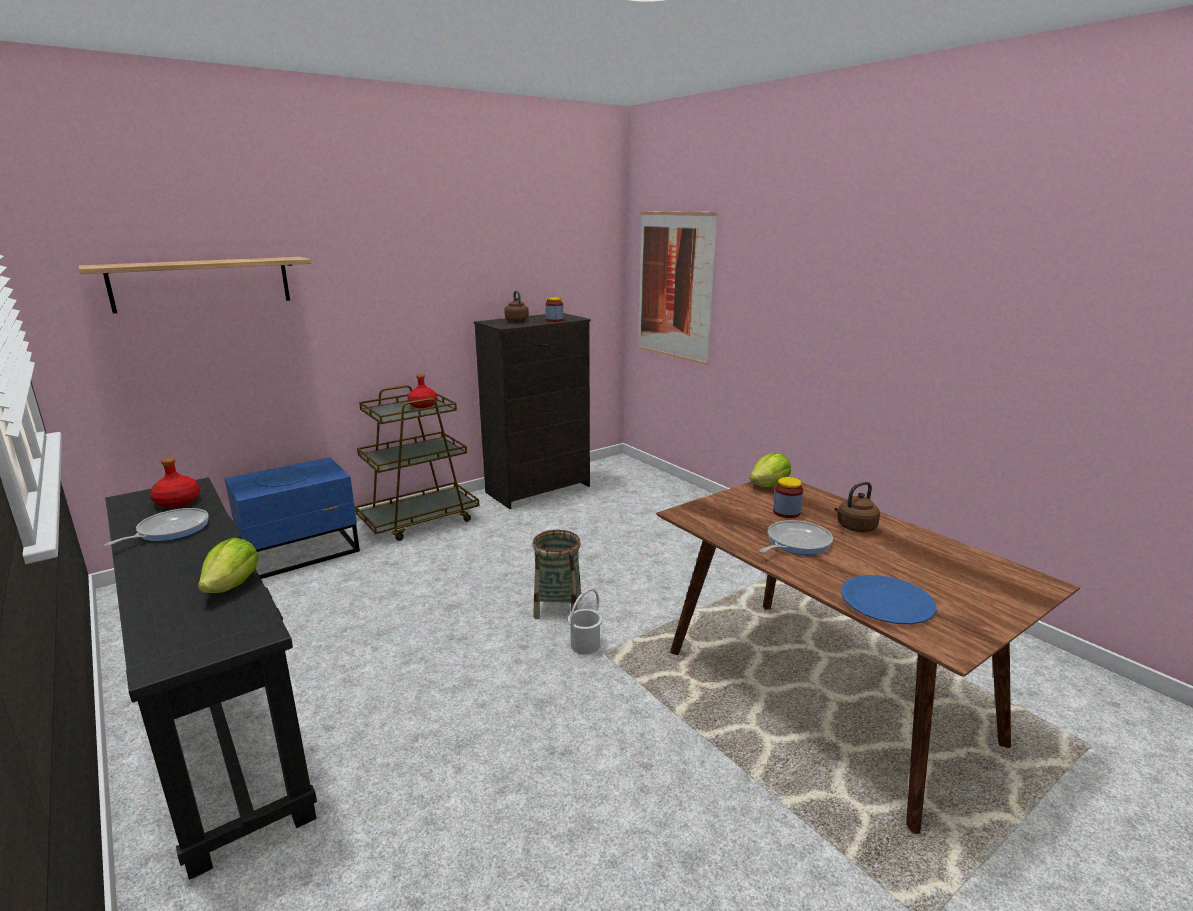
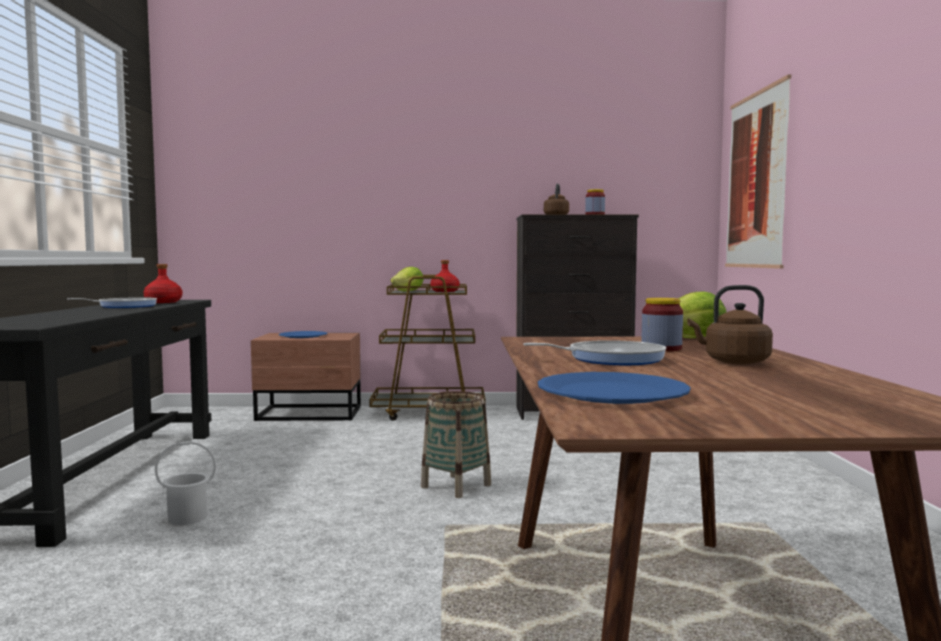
camera: 35 degrees right, 15 degrees down
shelf [79,257,312,314] -> none
lettuce [198,538,259,593] -> lettuce moved to [391,267,424,292]
blue nightstand [224,457,360,579] -> brown nightstand [251,333,361,421]
white bucket [568,589,603,655] -> white bucket moved to [155,441,216,525]

